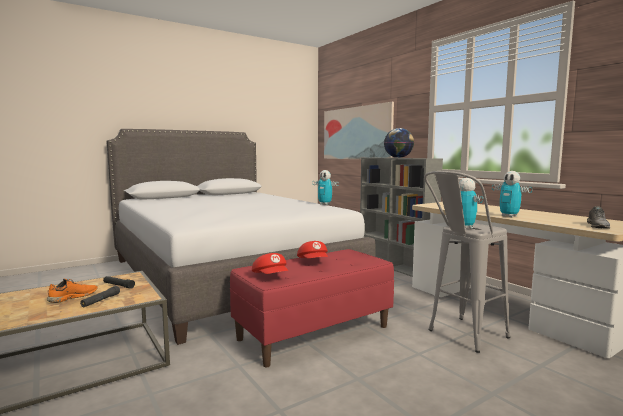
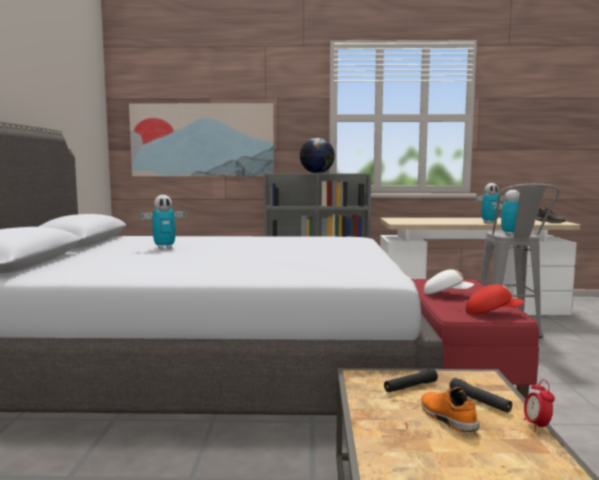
camera: 55 degrees left, 0 degrees up
red cap [297,241,328,258] -> white cap [424,269,474,294]
toy robot [312,170,339,205] -> toy robot moved to [140,195,187,249]
none -> alarm clock [524,379,555,431]

